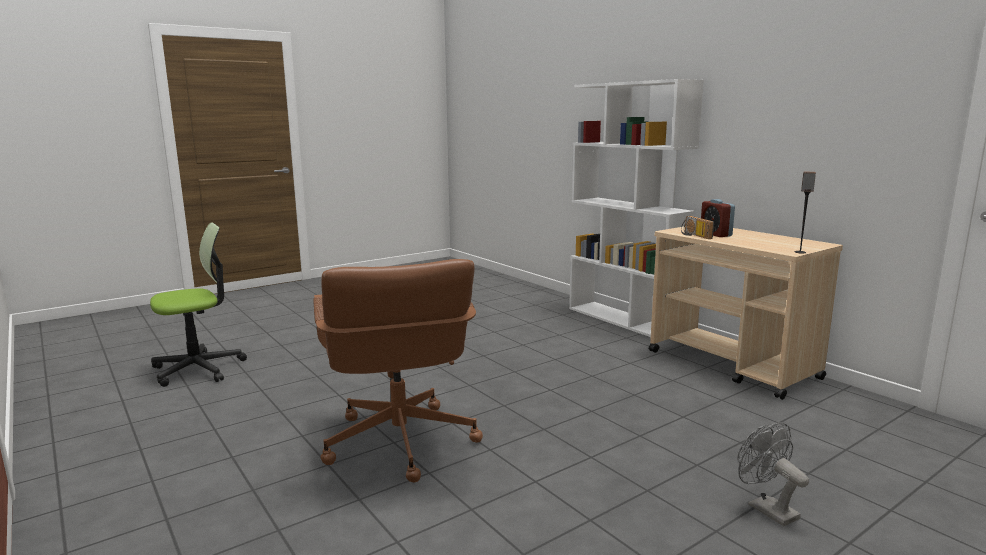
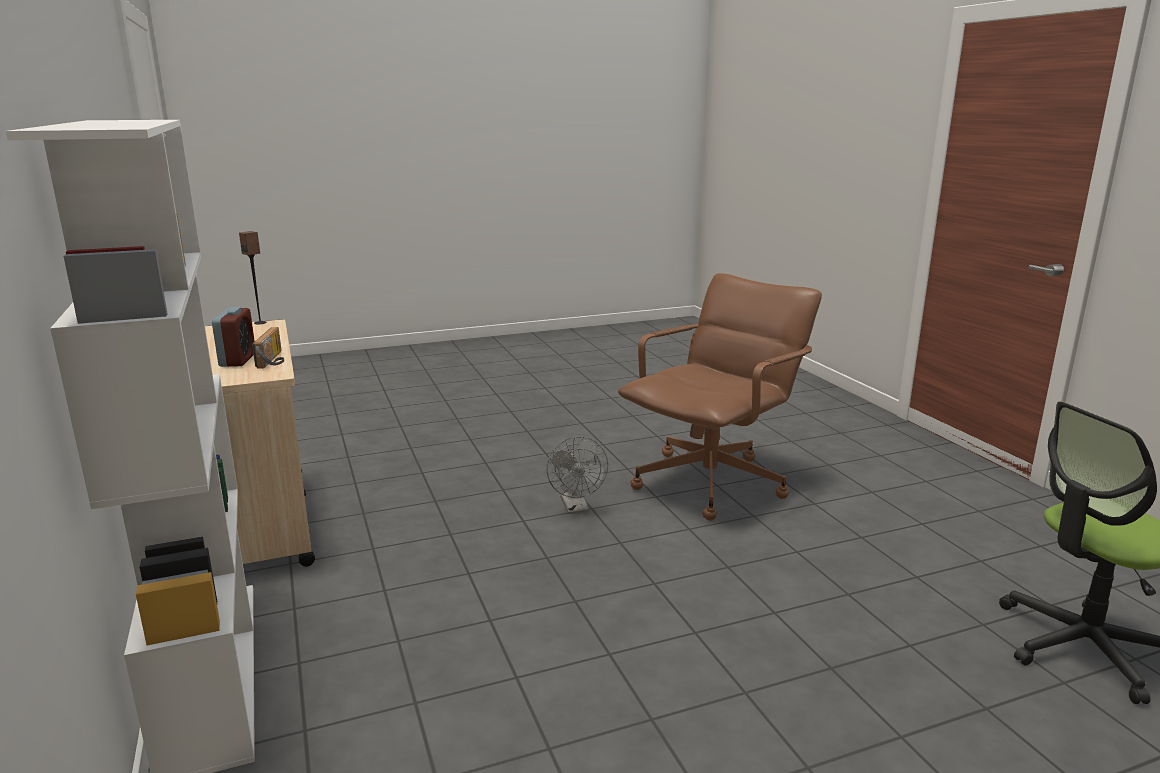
camera: 165 degrees left, 5 degrees up
brown office chair [313,259,483,482] -> brown office chair turned 45 degrees clockwise [618,273,822,521]
grey fan [738,422,809,526] -> grey fan moved to [547,436,608,514]

